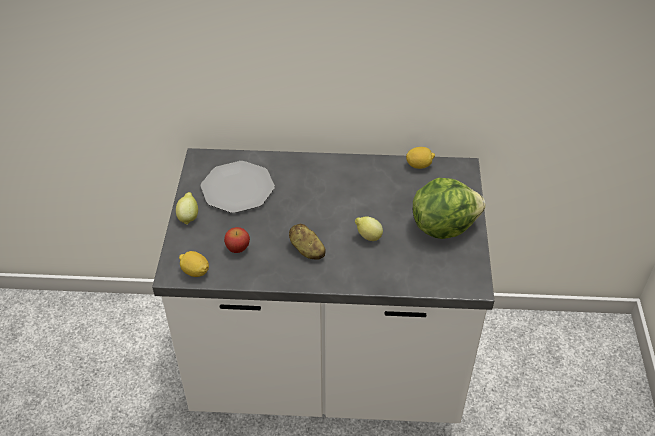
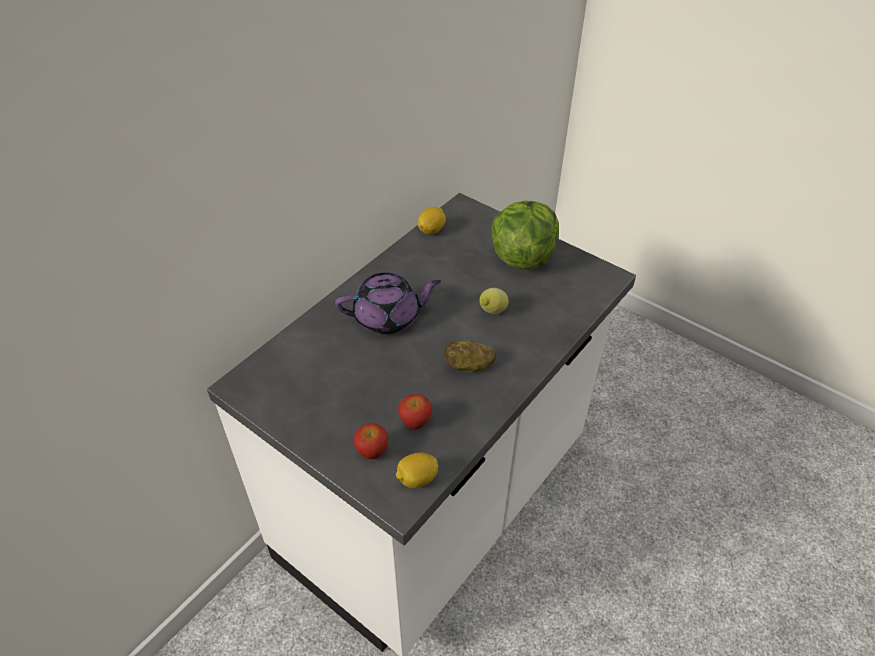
camera: 55 degrees left, 0 degrees up
lemon [176,192,198,225] -> none
plate [201,161,275,213] -> none
none -> purple teapot [335,272,441,334]
none -> apple [354,423,388,459]

